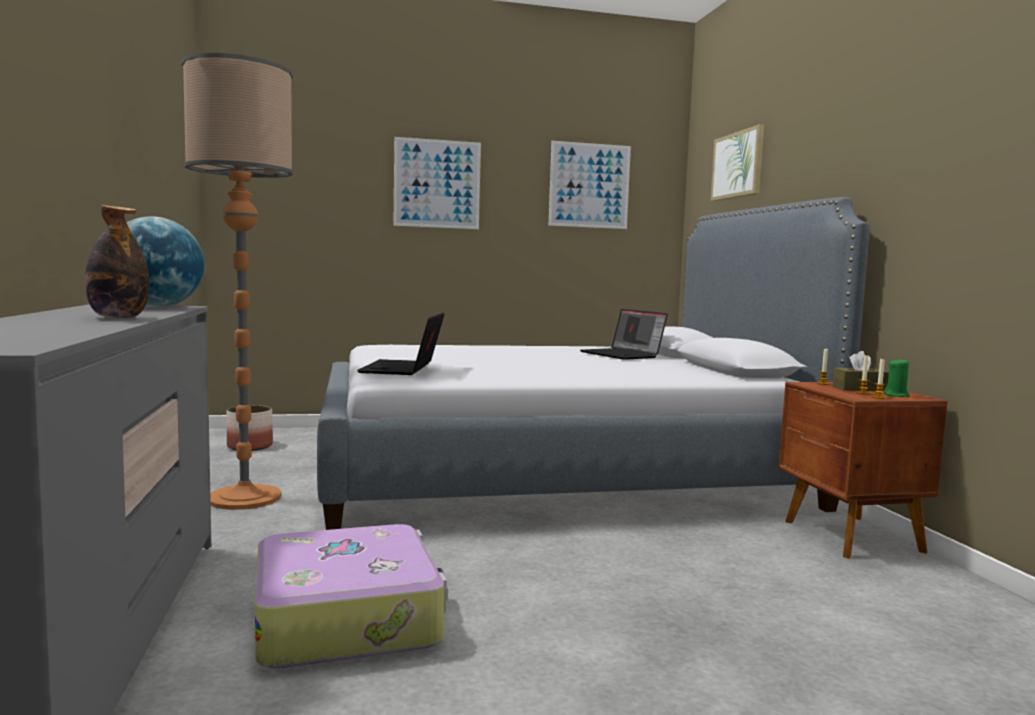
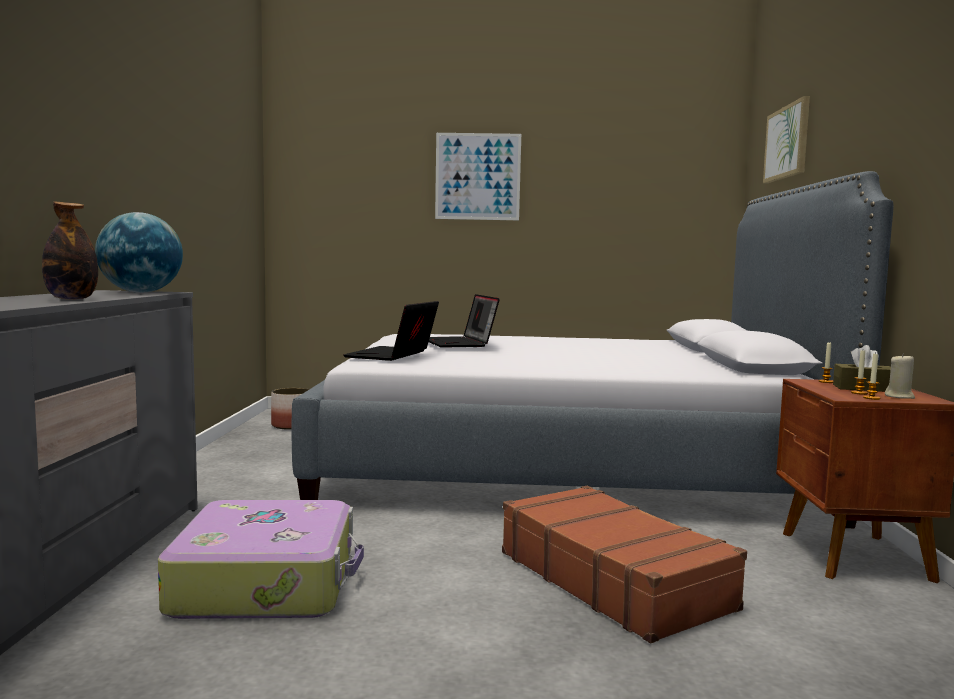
camera: 15 degrees right, 0 degrees up
floor lamp [182,53,293,510] -> none
picture [549,141,631,229] -> none
laptop [580,309,668,360] -> laptop moved to [429,294,500,348]
green candle [884,358,910,397] -> beige candle [885,353,915,399]
none -> brown suitcase [502,486,747,643]

